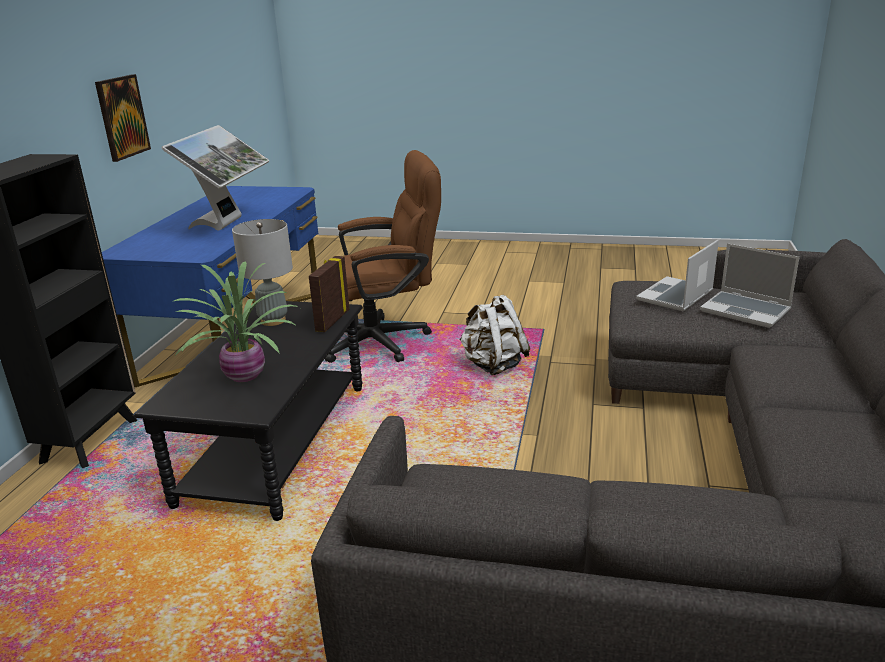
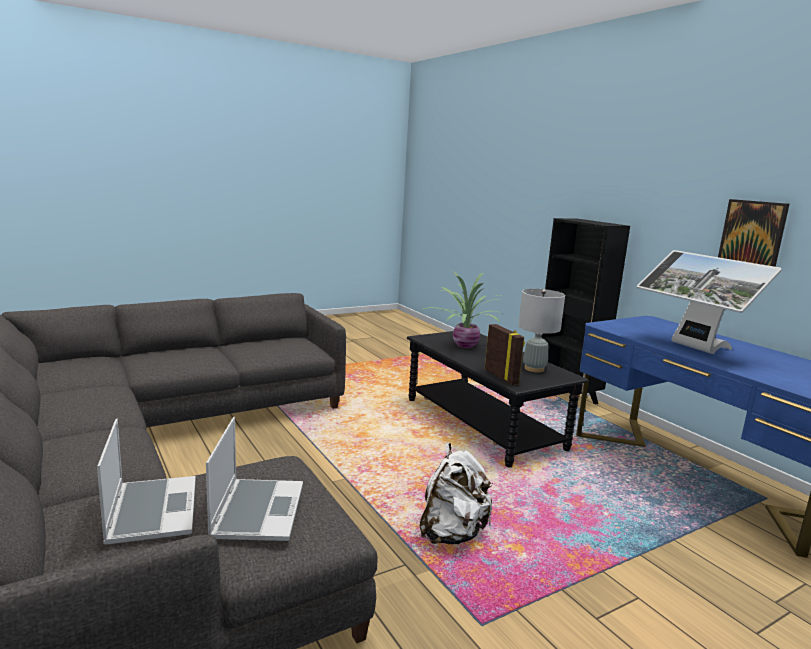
camera: 135 degrees right, 10 degrees down
brown office chair [325,150,441,363] -> none
laptop [700,243,799,328] -> laptop turned 75 degrees clockwise [97,418,196,544]

